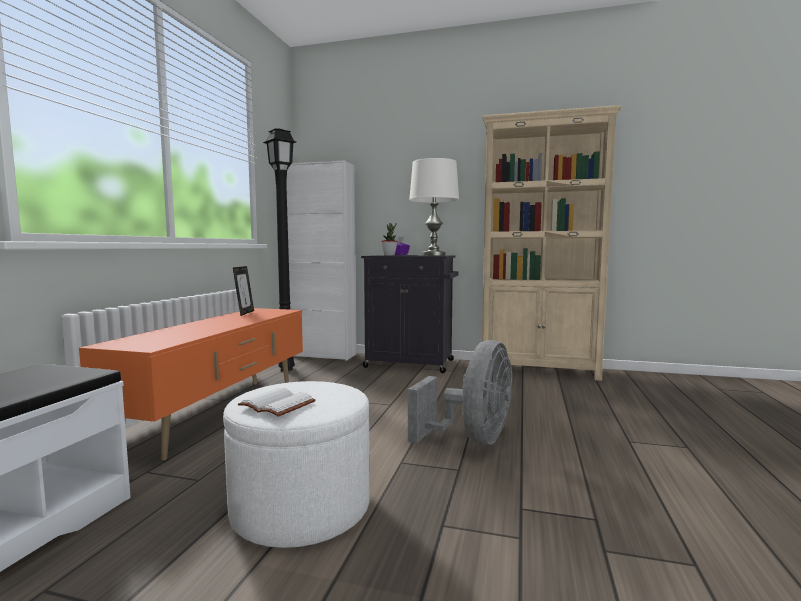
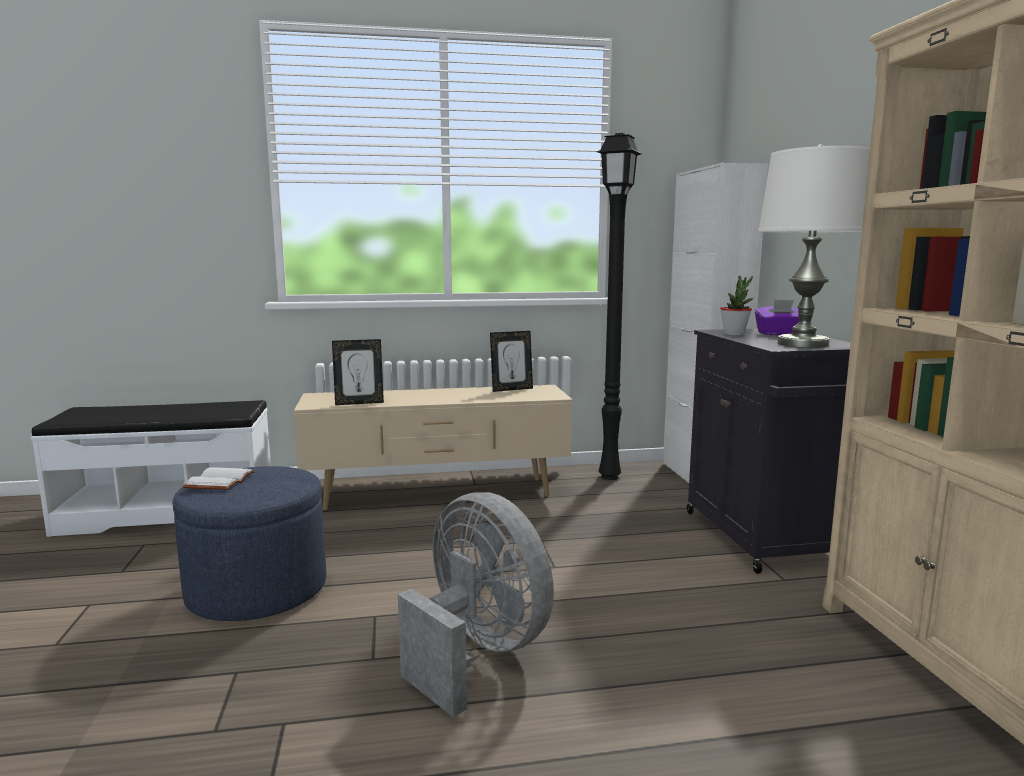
camera: 65 degrees right, 5 degrees up
orange tv stand [79,308,303,461] -> beige tv stand [294,385,573,511]
white ottoman [223,381,370,548] -> blue ottoman [172,466,326,621]
grey fan [408,340,512,445] -> grey fan turned 135 degrees counterclockwise [398,492,554,717]
none -> picture frame [332,339,384,405]

